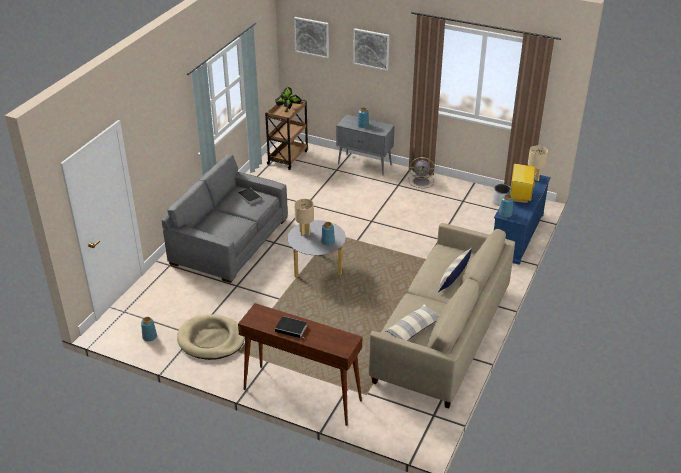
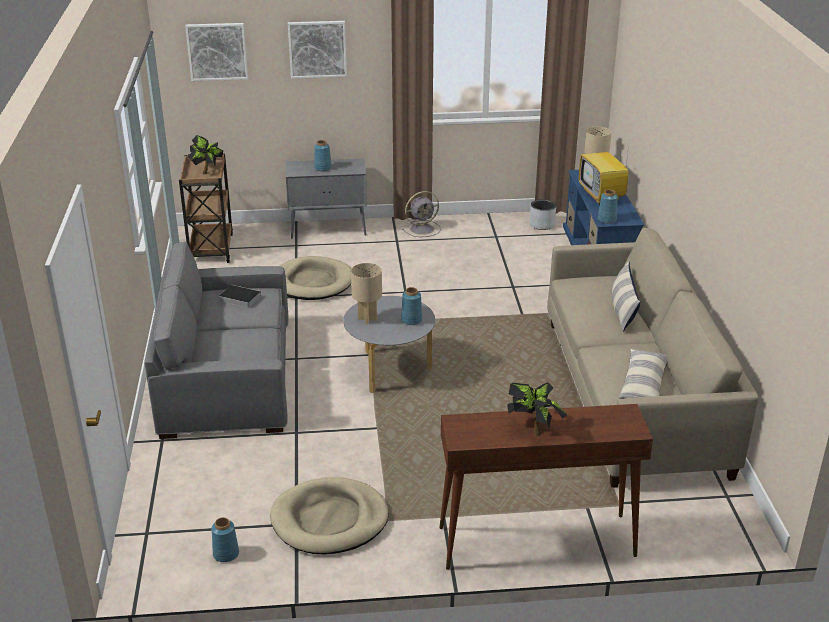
camera: 30 degrees left, 5 degrees down
book [275,316,307,339] -> potted plant [507,382,567,436]
none -> beige dog bed [279,256,352,300]

